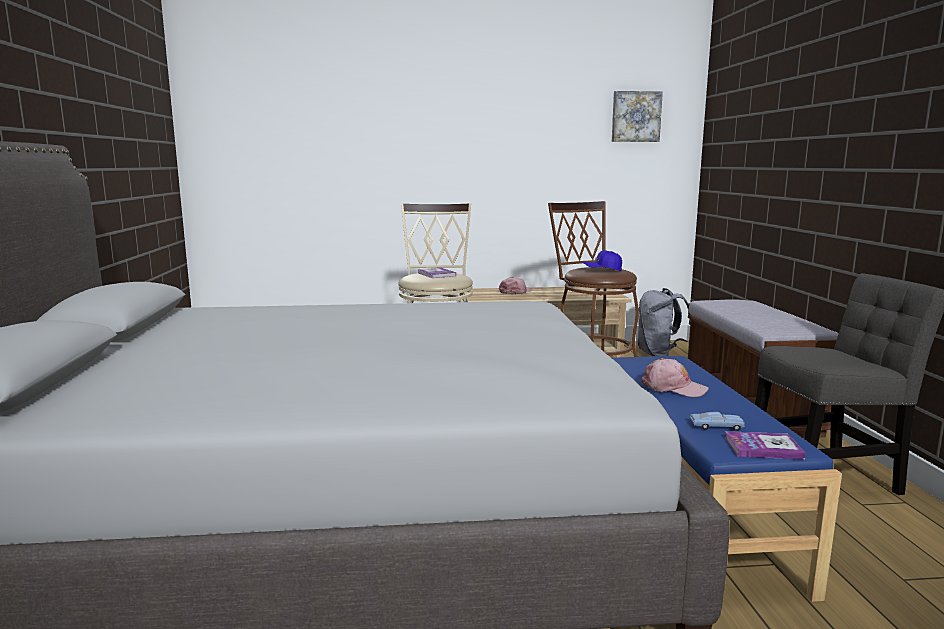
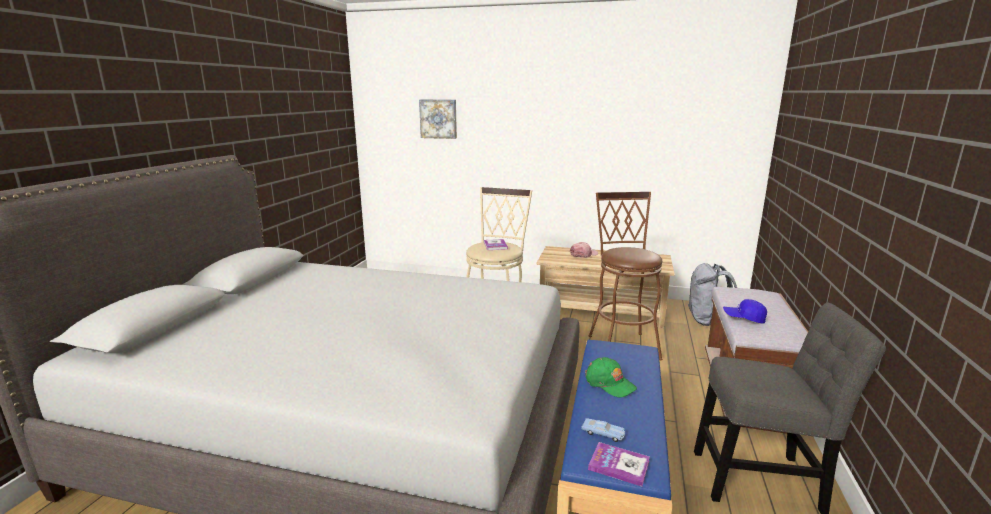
camera: 20 degrees right, 5 degrees up
blue cap [582,250,622,271] -> blue cap moved to [723,299,767,324]
picture [612,91,663,142] -> picture moved to [419,99,457,139]
pink cap [641,358,709,397] -> green cap [585,357,637,398]

